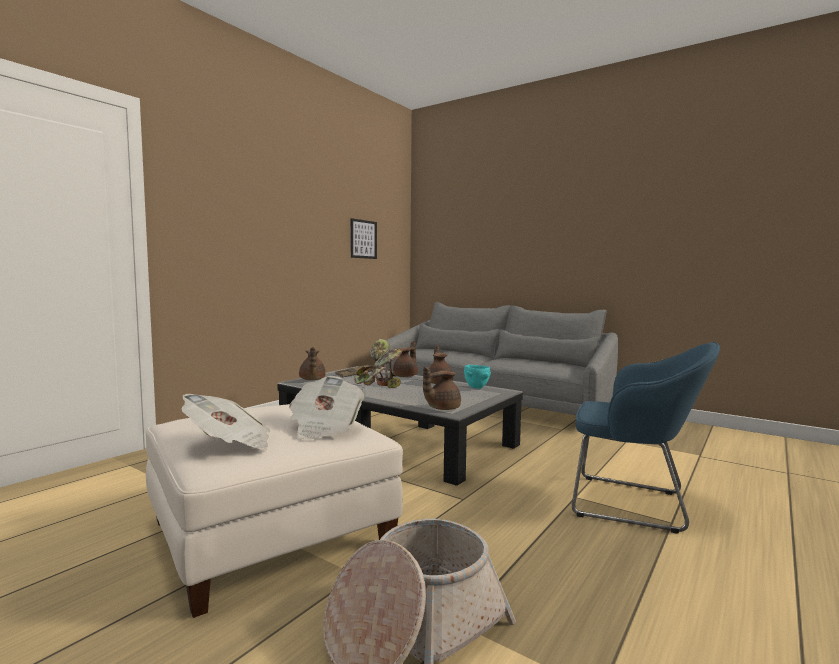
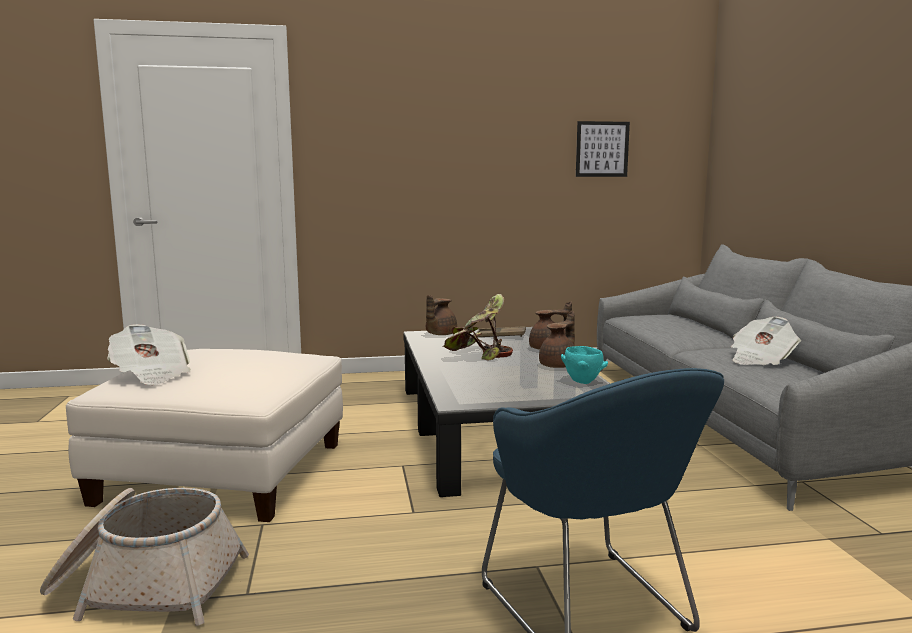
camera: 45 degrees right, 5 degrees up
newspaper [289,376,365,439] -> newspaper moved to [731,317,801,365]
brown teapot [423,367,461,410] -> none

